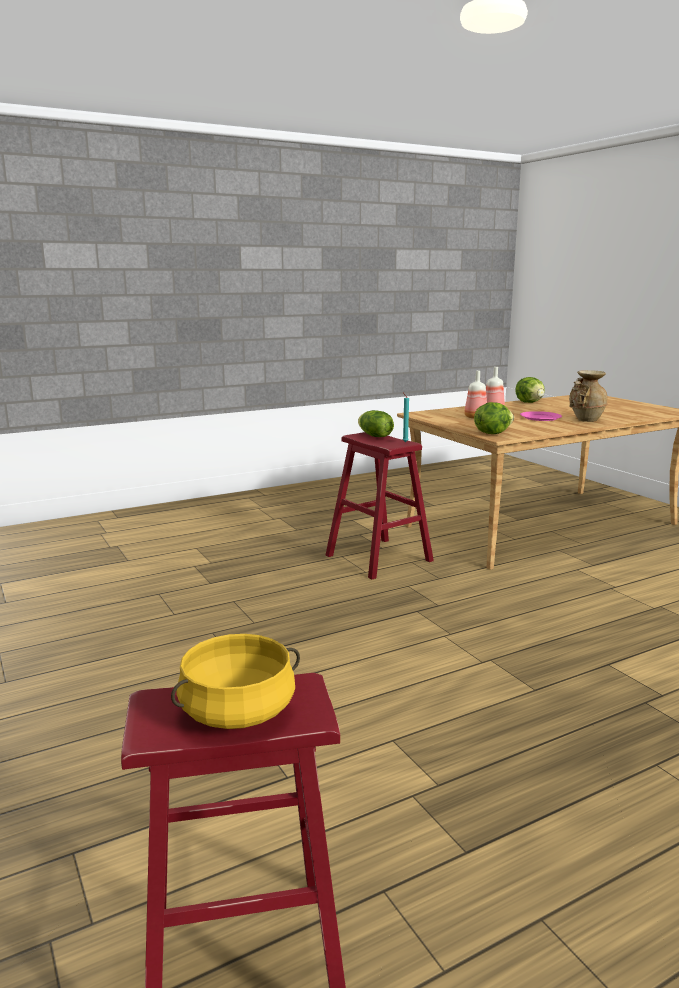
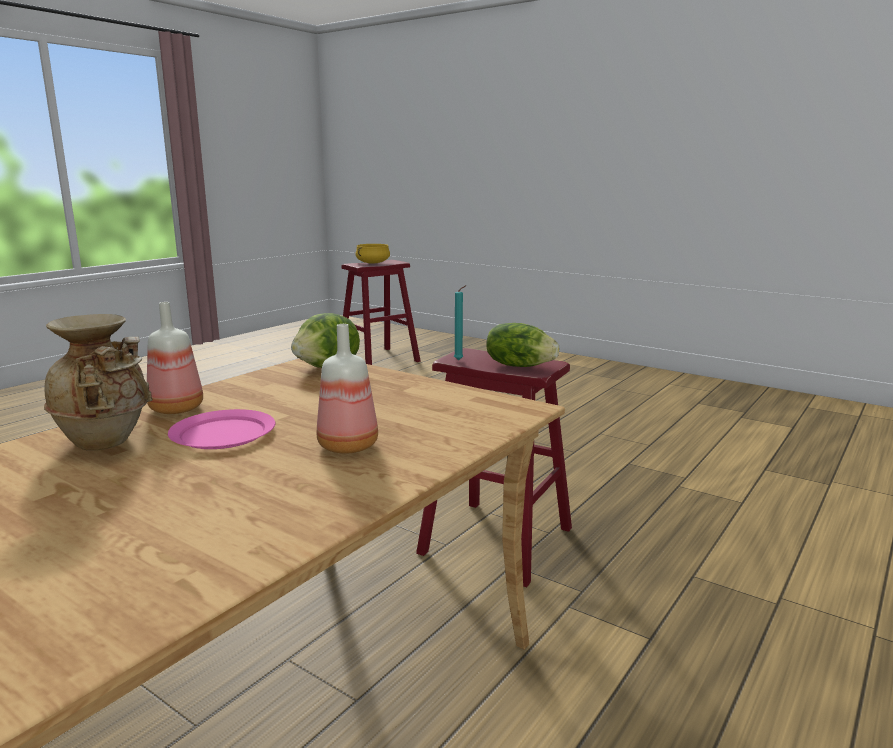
camera: 155 degrees right, 0 degrees up
bottle [464,370,487,419] -> bottle moved to [147,302,203,414]
lettuce [515,377,545,403] -> none

